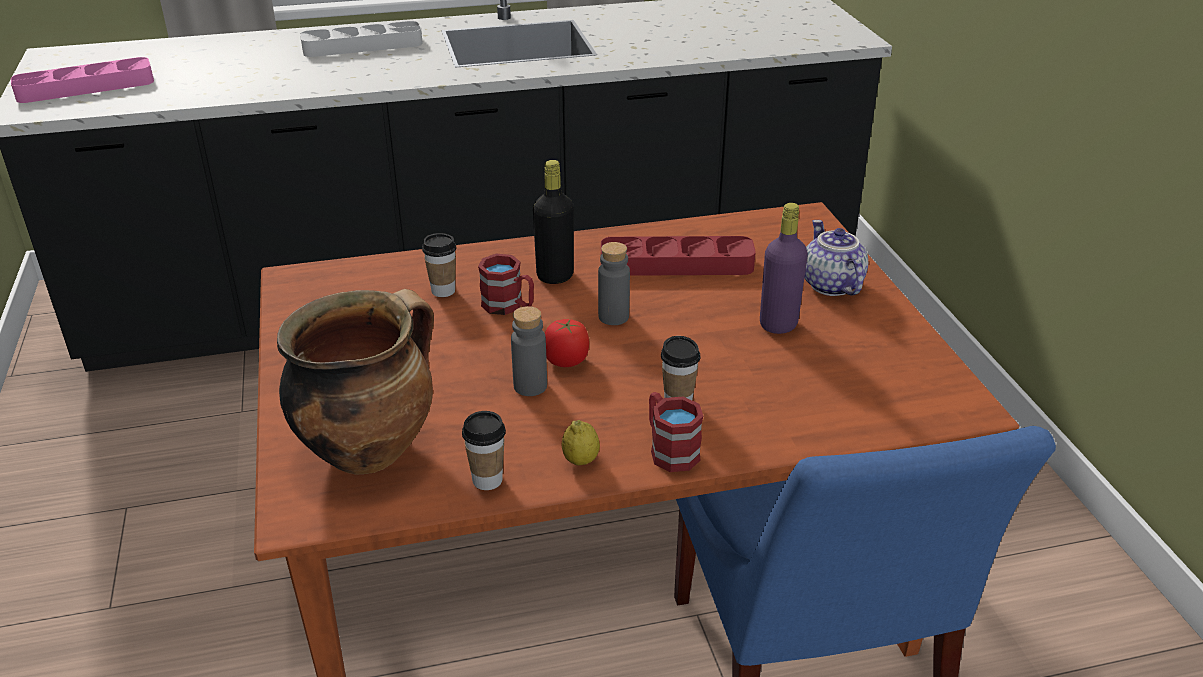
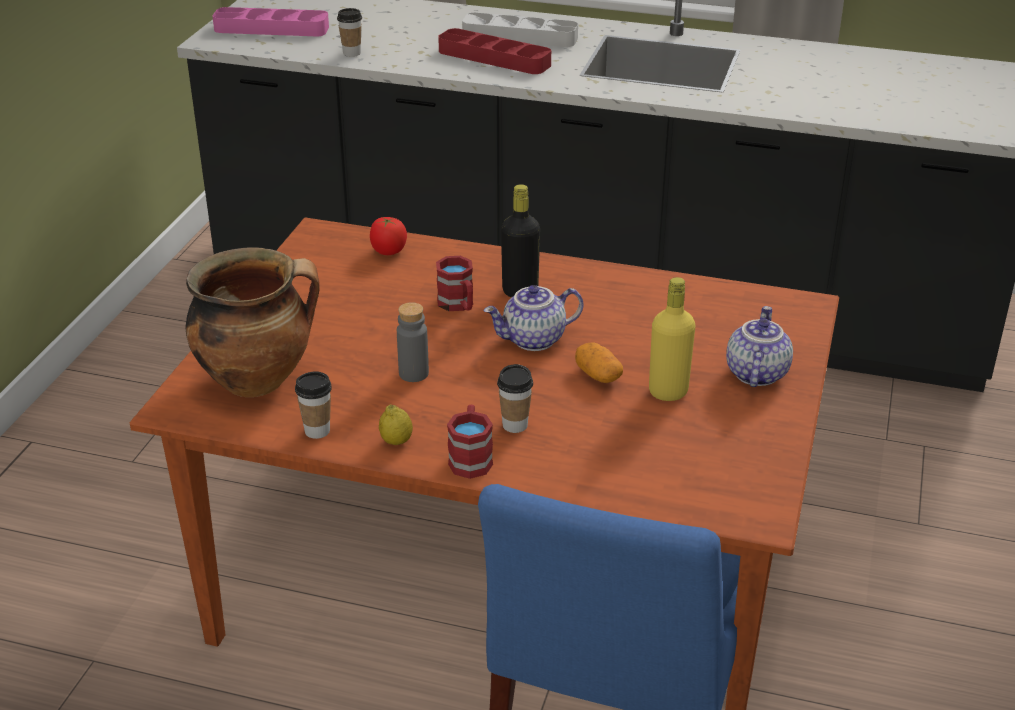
camera: 30 degrees right, 0 degrees up
cup [422,233,457,297] -> cup moved to [337,8,362,57]
tomato [545,318,589,367] -> tomato moved to [370,217,407,255]
grey bottle [598,242,630,325] -> teapot [484,285,583,351]
red tray [601,236,756,276] -> red tray moved to [438,28,551,74]
purple bottle [760,203,808,334] -> yellow bottle [649,277,695,401]
none -> potato [575,342,623,383]

